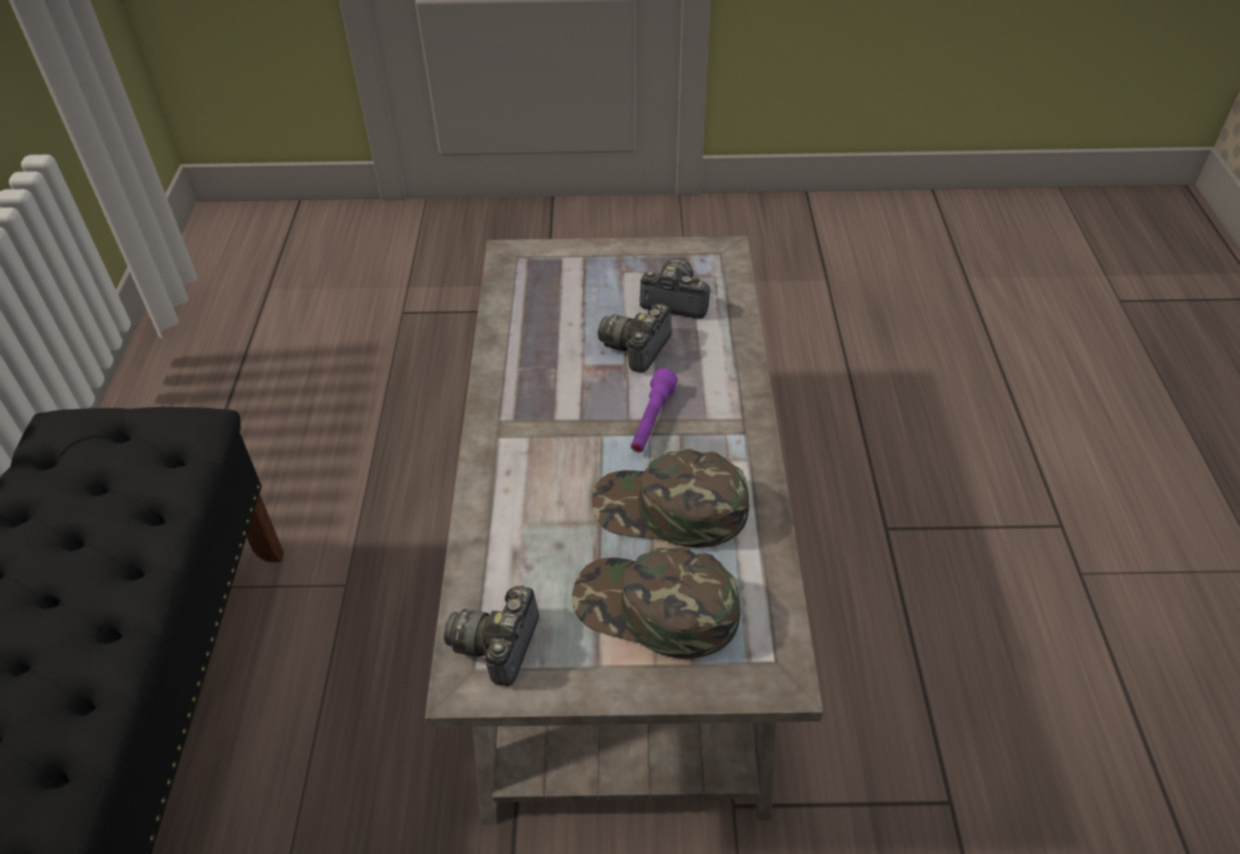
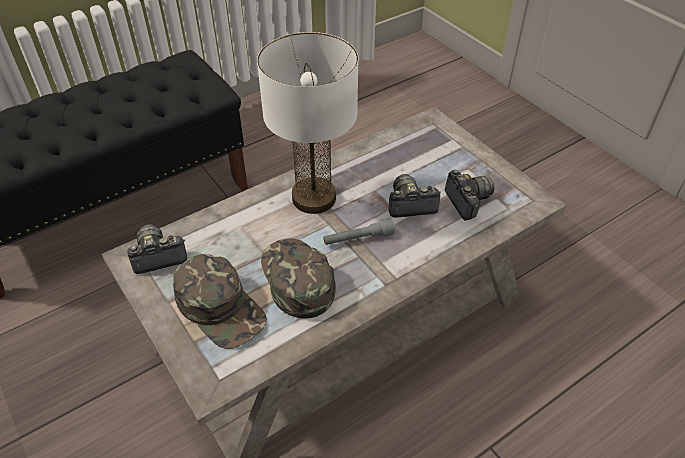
camera: 55 degrees right, 0 degrees up
green cap [572,546,740,659] -> green cap turned 150 degrees clockwise [173,254,267,349]
purple flashlight [631,368,678,452] -> grey flashlight [323,218,395,245]
none -> table lamp [257,32,358,214]

